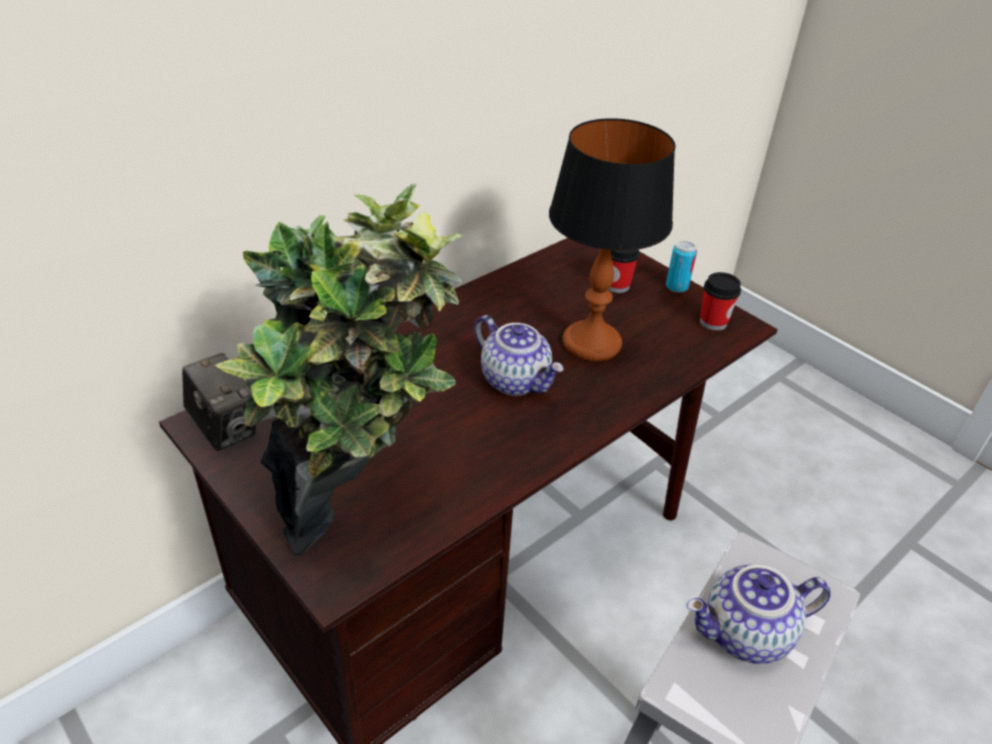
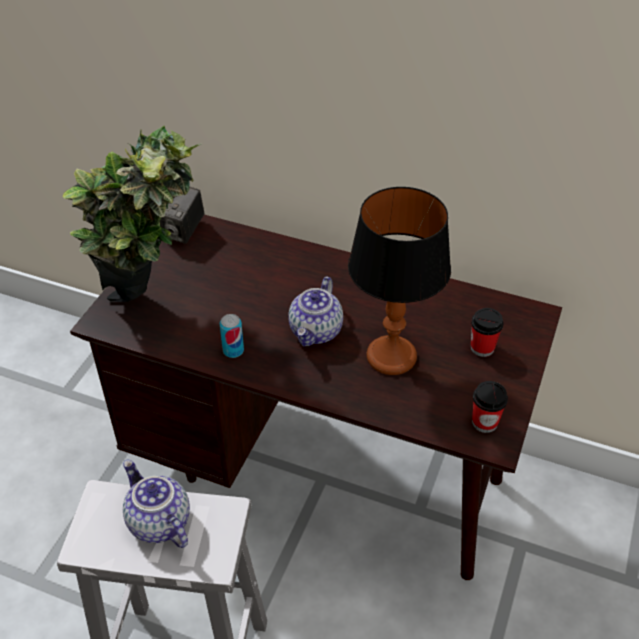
camera: 65 degrees right, 5 degrees up
can [666,241,697,293] -> can moved to [220,314,244,358]

